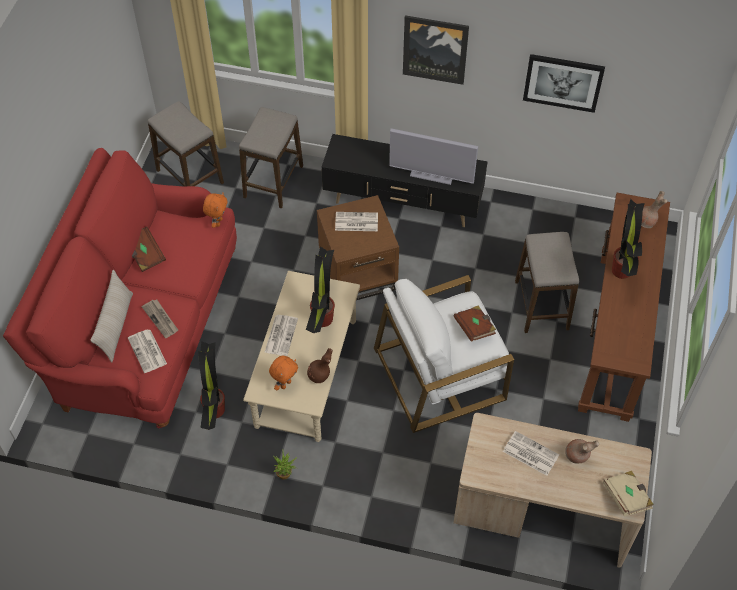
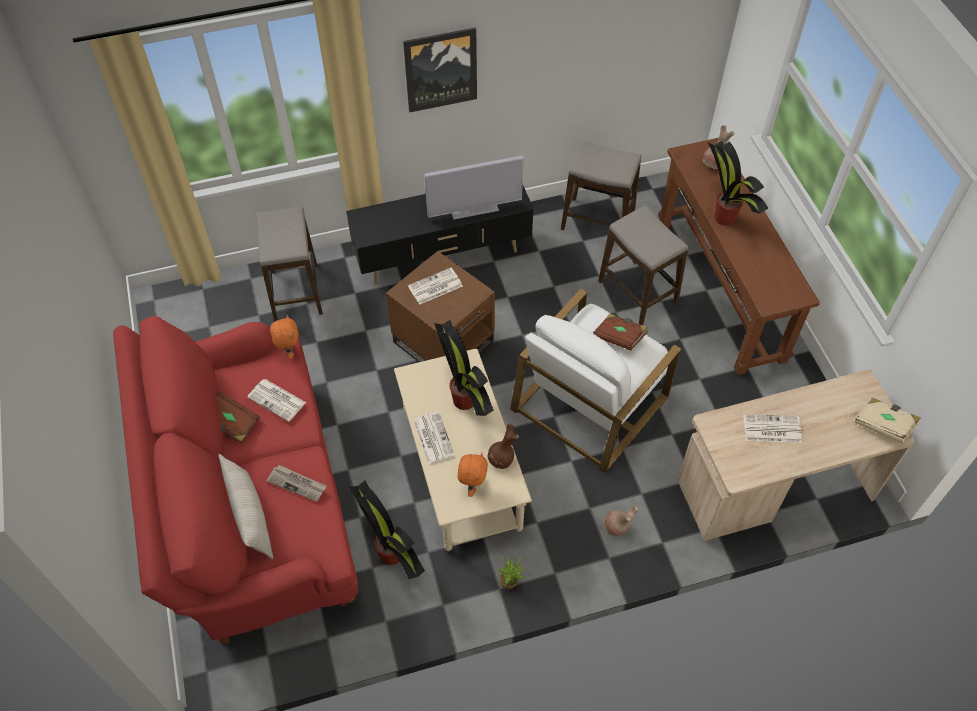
camera: 30 degrees left, 0 degrees up
newspaper [128,330,167,373] -> newspaper moved to [247,379,306,422]
stool [148,101,224,186] -> stool moved to [561,141,641,230]
picture [523,54,605,113] -> none
brown vase [565,439,599,463] -> brown vase moved to [604,506,639,536]

